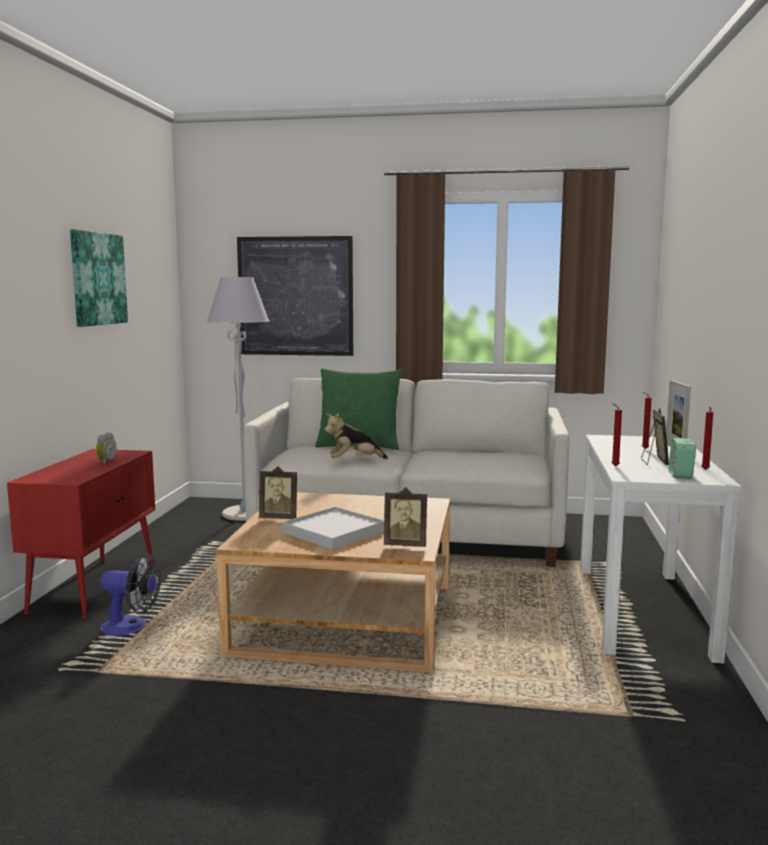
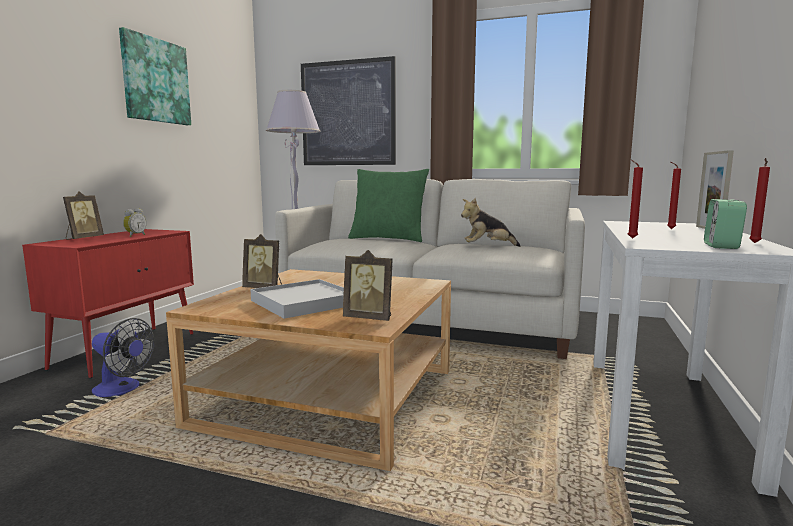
camera: 10 degrees right, 0 degrees up
plush toy [324,413,388,459] -> plush toy moved to [461,198,520,247]
picture frame [641,408,669,465] -> picture frame moved to [63,191,104,240]

